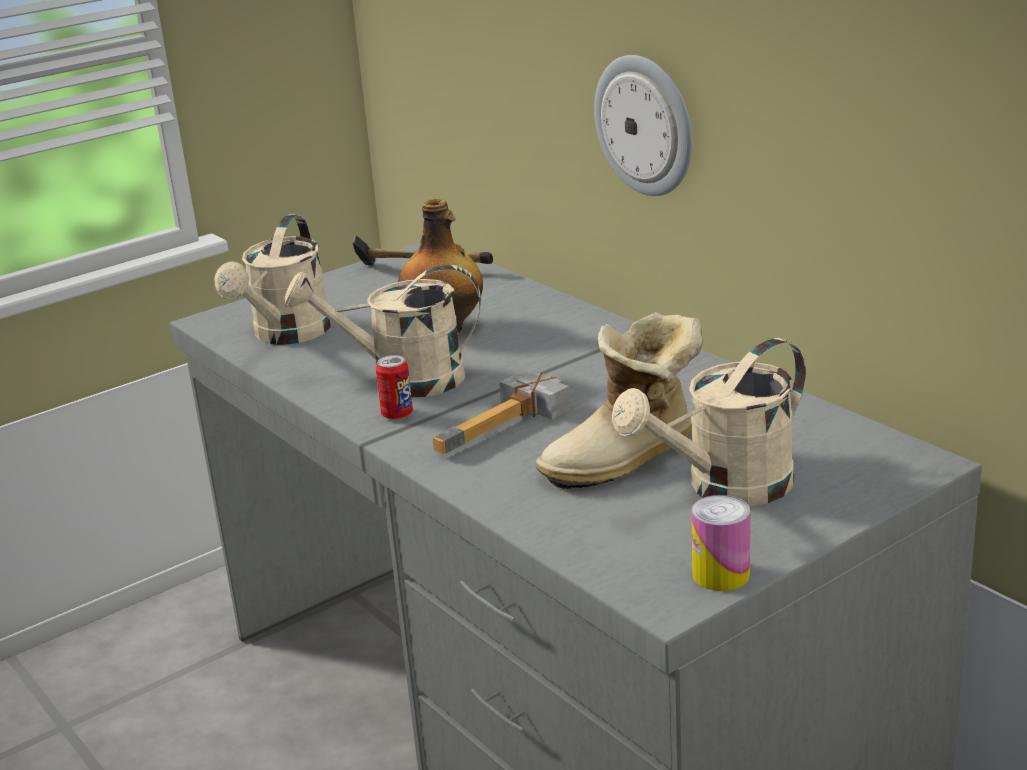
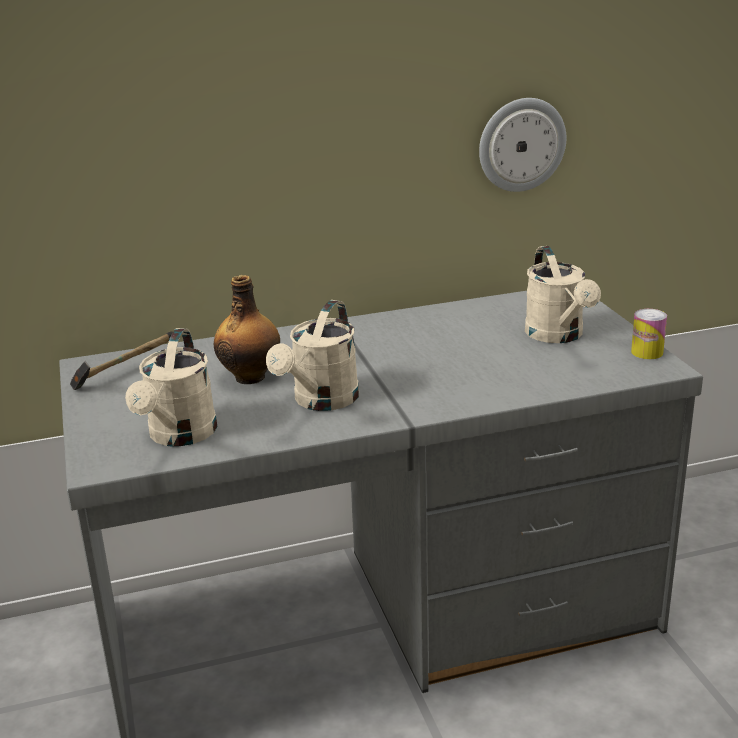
camera: 70 degrees left, 0 degrees up
beige watering can [214,214,331,345] -> beige watering can turned 60 degrees clockwise [125,328,217,447]
can [376,355,413,420] -> none
hammer [433,371,570,454] -> none
boot [536,312,703,489] -> none
wall clock [594,55,693,196] -> wall clock moved to [479,98,566,192]

